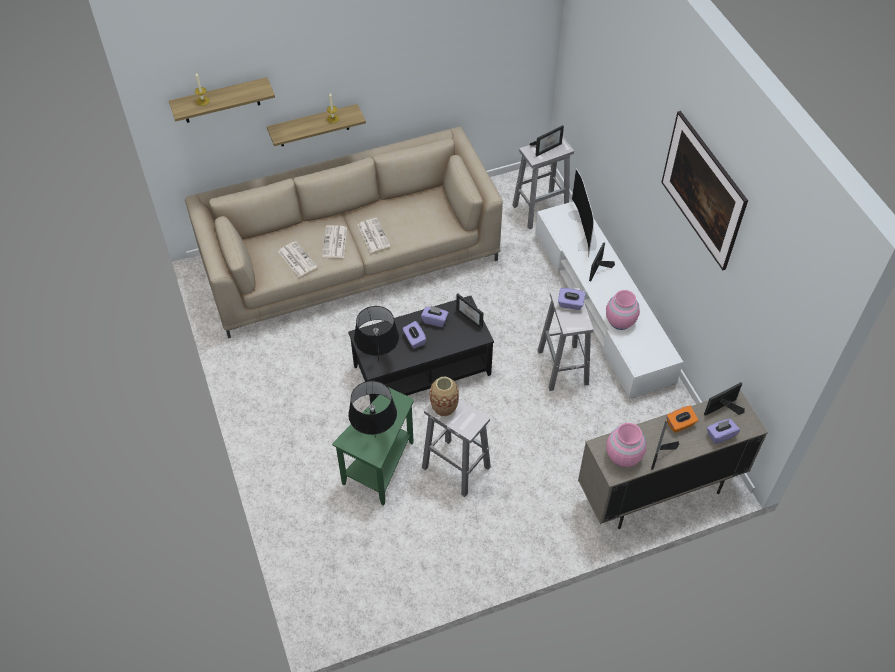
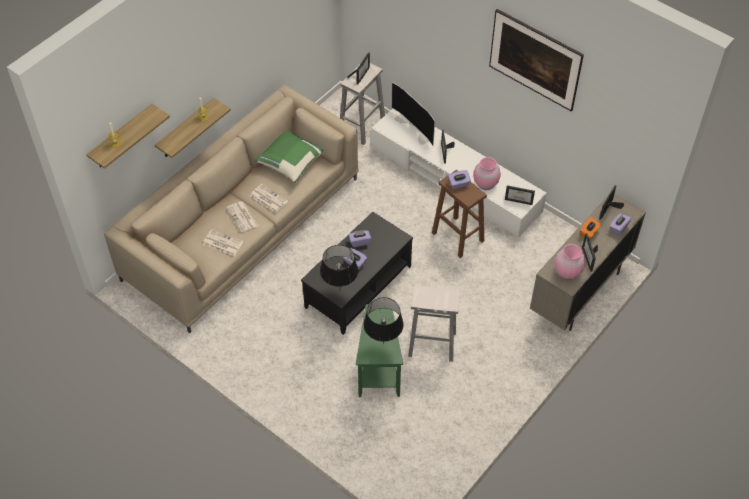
camera: 30 degrees left, 0 degrees up
vase [430,376,459,417] -> none
picture frame [456,294,483,330] -> picture frame moved to [505,185,535,205]
white stool [538,288,593,391] -> brown stool [432,170,487,258]
none -> green pillow [254,130,324,183]

